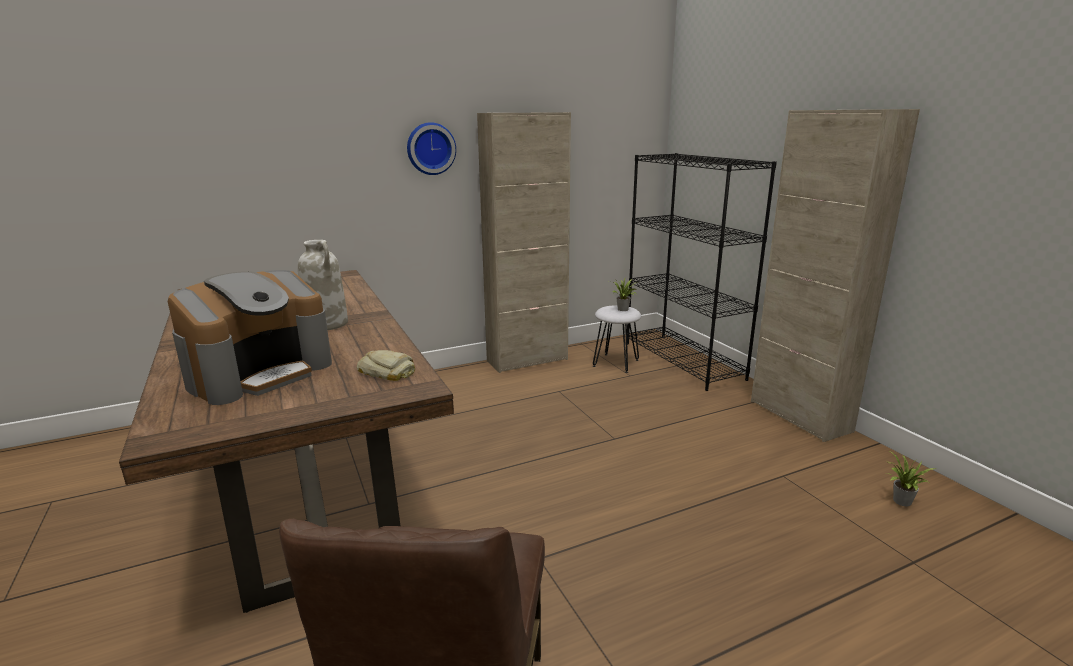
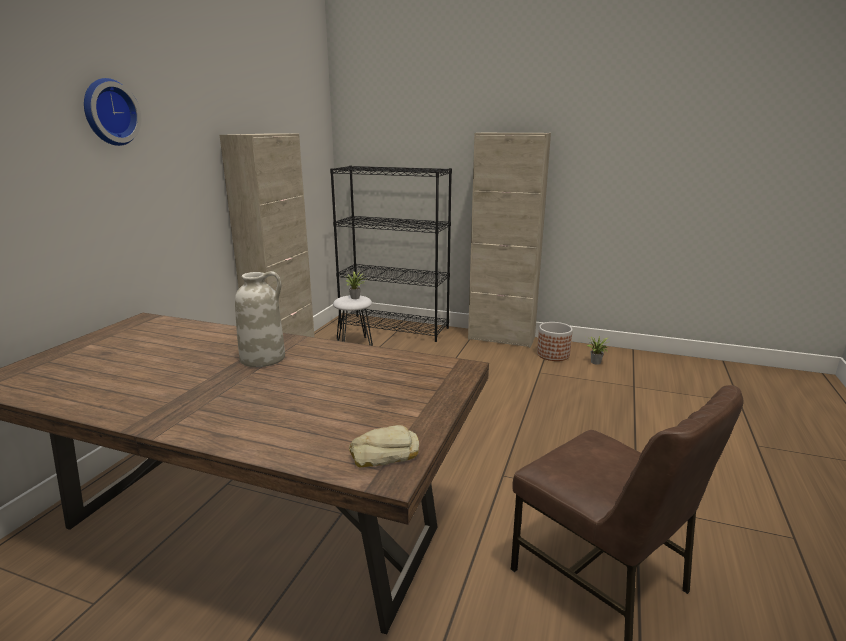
camera: 45 degrees left, 0 degrees up
coffee machine [168,270,332,405] -> none
bread [357,350,415,381] -> bread moved to [349,425,419,467]
wall clock [407,122,456,175] -> wall clock moved to [84,78,141,146]
none -> planter [537,322,573,361]

